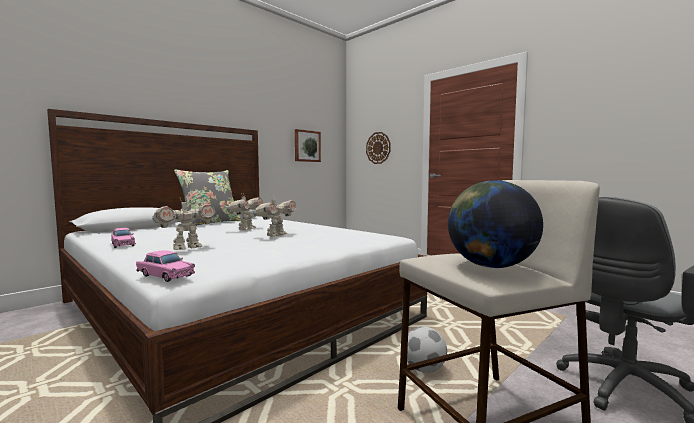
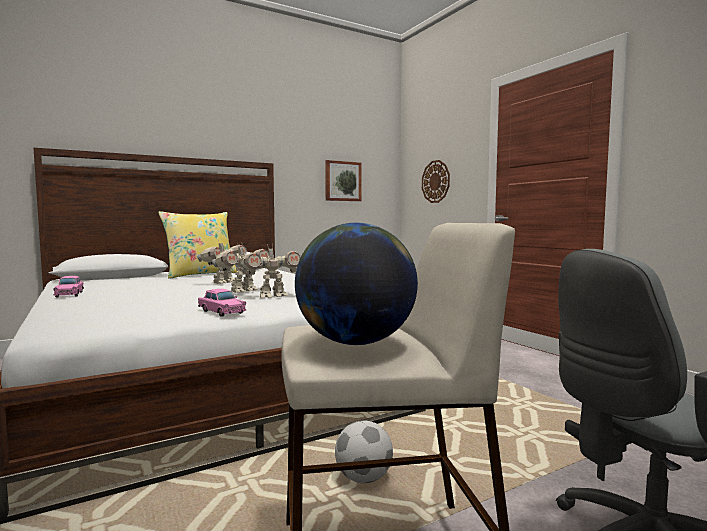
camera: 15 degrees right, 0 degrees up
pink toy car [136,250,195,282] -> pink toy car moved to [198,289,246,317]
toy robot [152,197,215,250] -> toy robot moved to [241,244,301,298]
grey pillow [174,169,241,226] -> yellow pillow [158,211,237,279]

